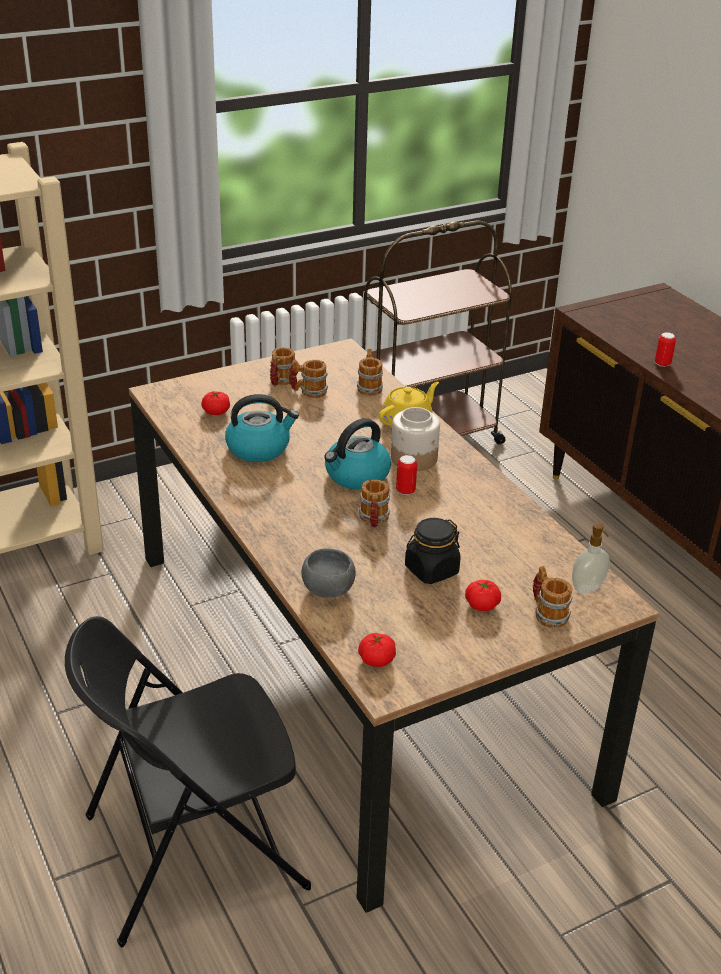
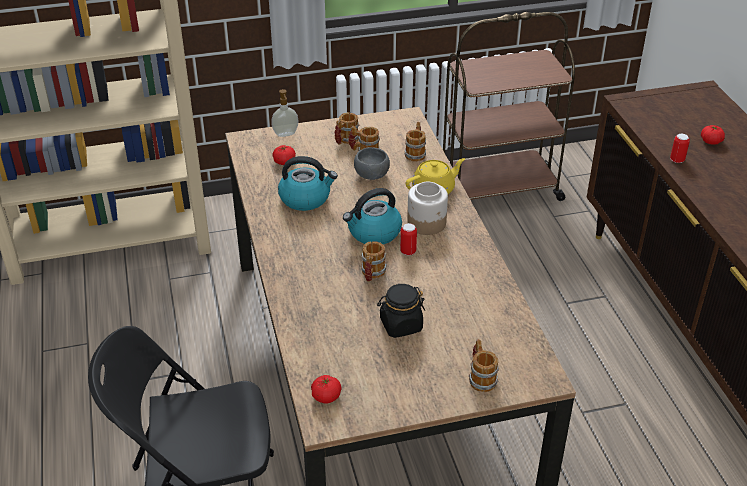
camera: 15 degrees right, 5 degrees up
grey bowl [302,548,356,598] -> grey bowl moved to [354,147,390,180]
tomato [465,580,501,611] -> tomato moved to [701,125,725,145]
soap dispenser [572,522,610,594] -> soap dispenser moved to [271,89,299,137]

